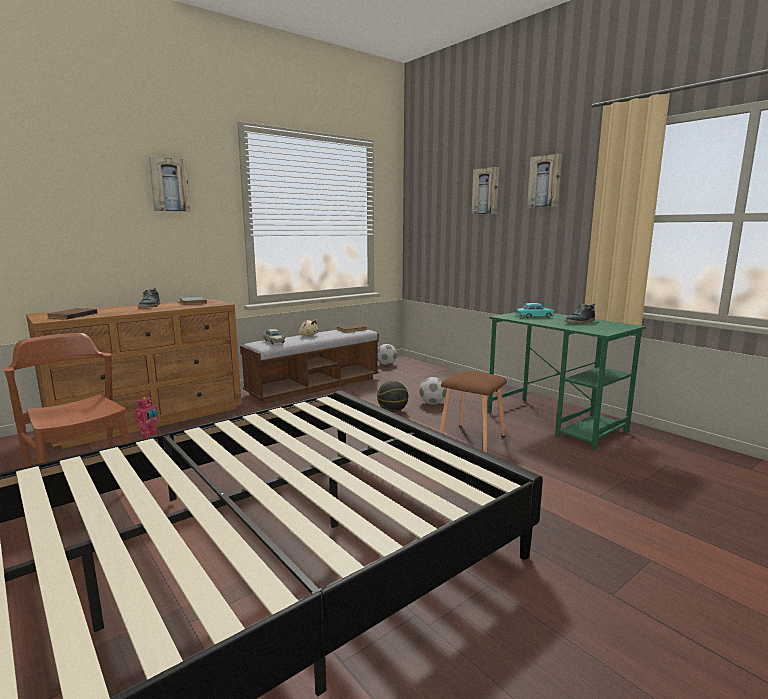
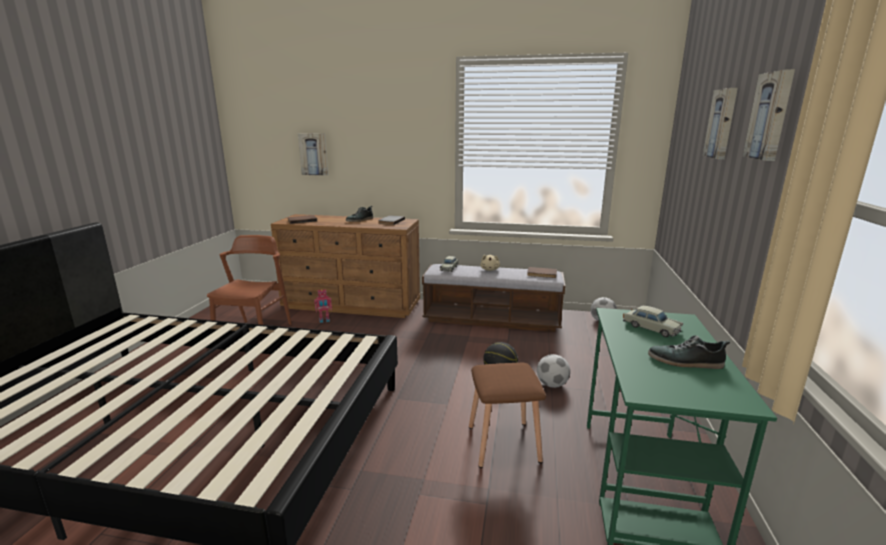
camera: 50 degrees right, 5 degrees up
picture [149,156,190,212] -> picture moved to [298,133,328,176]
turquoise toy car [516,303,554,318] -> beige toy car [623,306,683,337]

